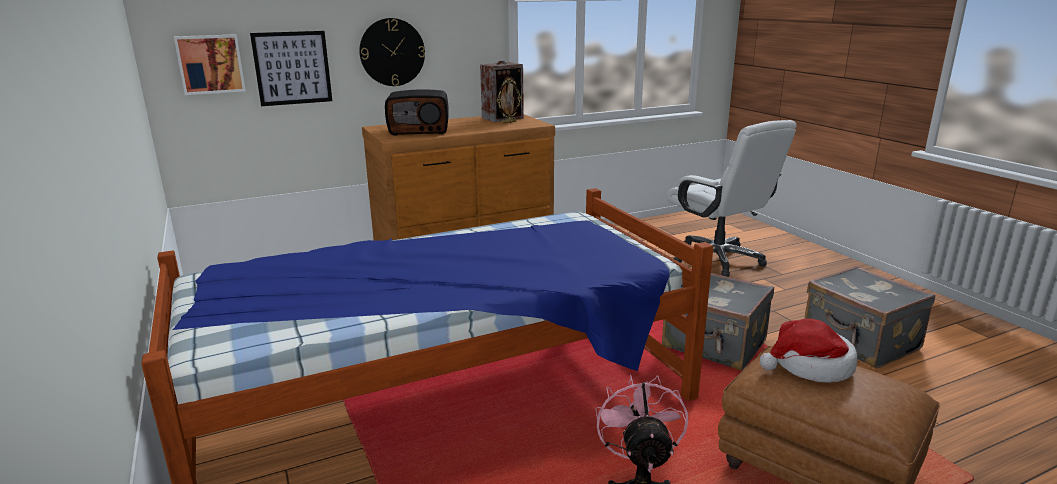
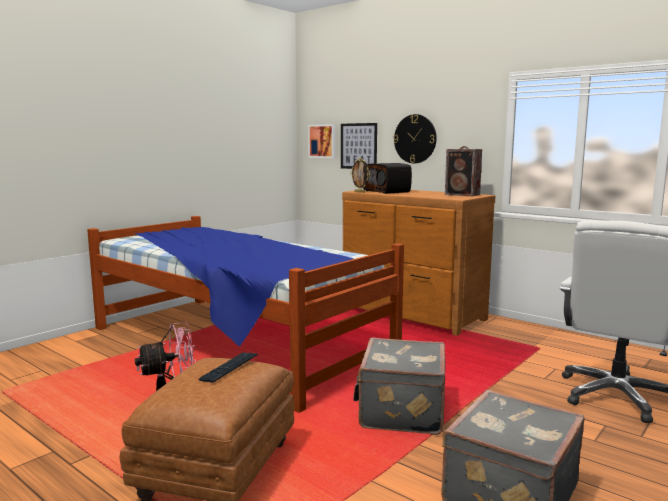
camera: 65 degrees right, 10 degrees down
picture frame [497,79,522,123] -> picture frame moved to [350,158,370,193]
hat [760,318,857,383] -> keyboard [199,353,258,383]

